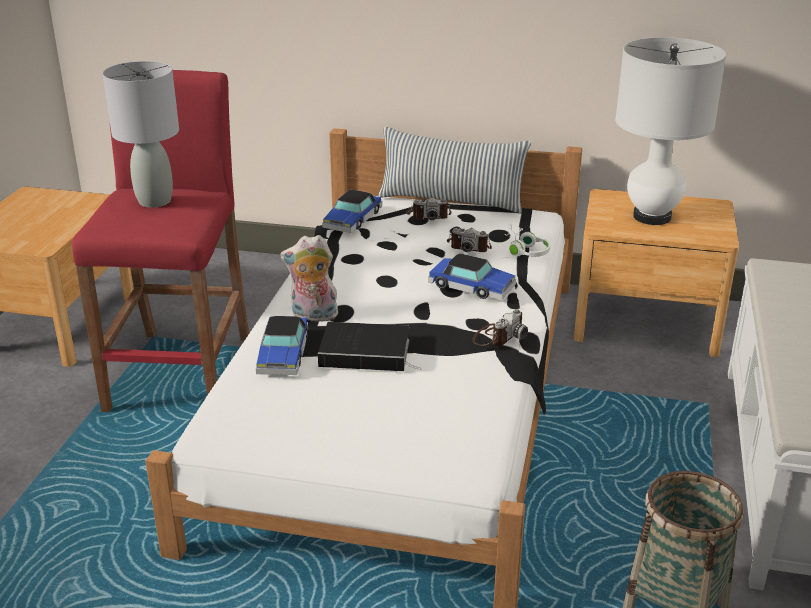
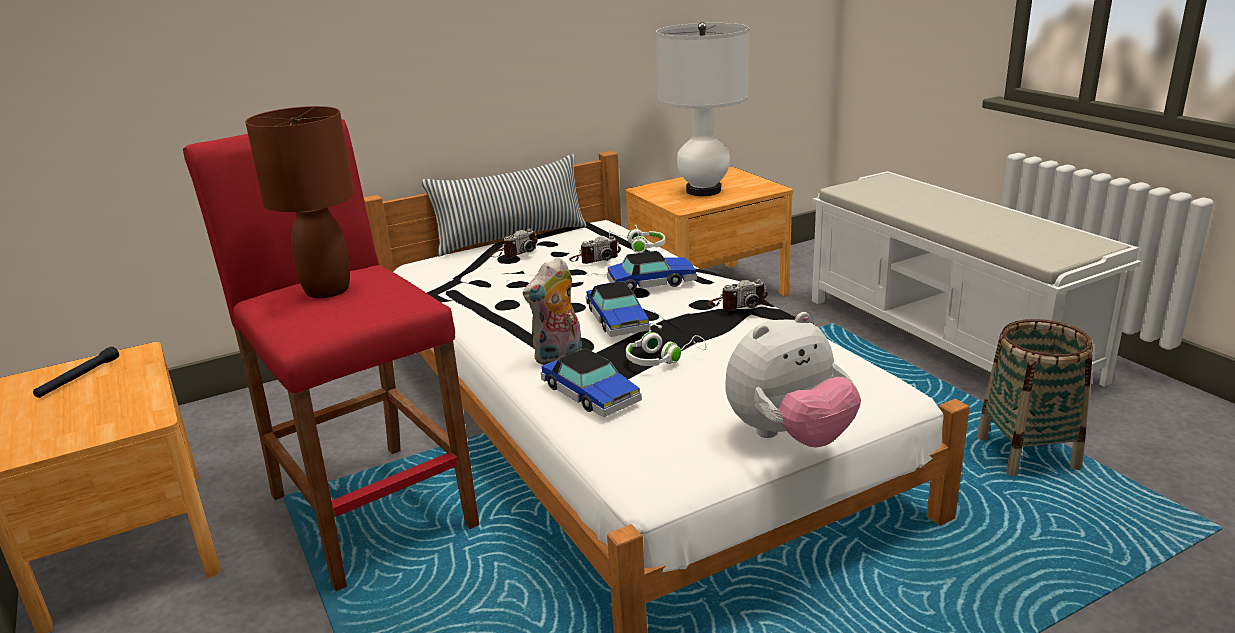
camera: 40 degrees left, 5 degrees down
grey table lamp [102,61,179,208] -> brown table lamp [245,106,354,298]
book [318,322,422,371] -> white headphones [626,323,706,366]
toy car [322,190,382,233] -> toy car moved to [586,281,650,337]
camera [472,309,528,346] -> camera turned 75 degrees clockwise [708,279,768,310]
none -> black flashlight [33,346,119,398]
none -> plush toy [725,312,861,448]

